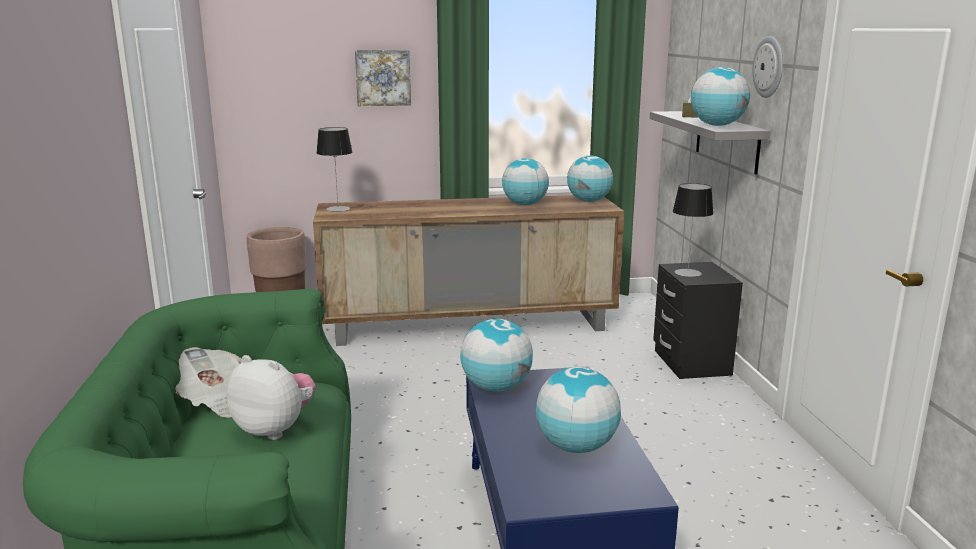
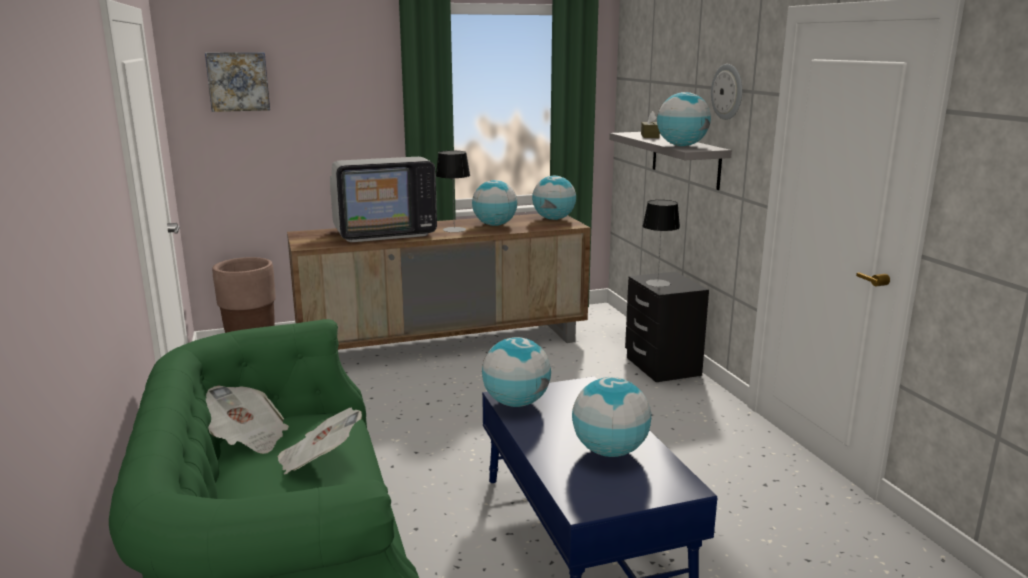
camera: 10 degrees left, 0 degrees up
plush toy [226,355,315,440] -> newspaper [278,408,362,474]
table lamp [316,127,353,212] -> table lamp moved to [436,151,470,232]
picture [355,50,411,106] -> picture moved to [205,52,270,112]
none -> television [330,157,437,242]

